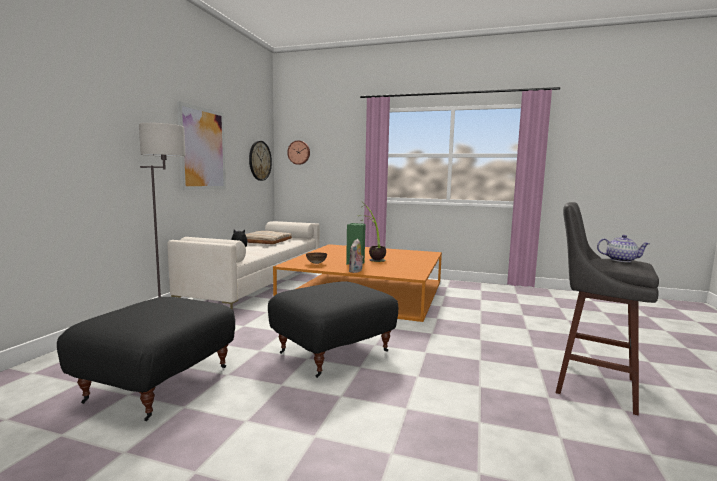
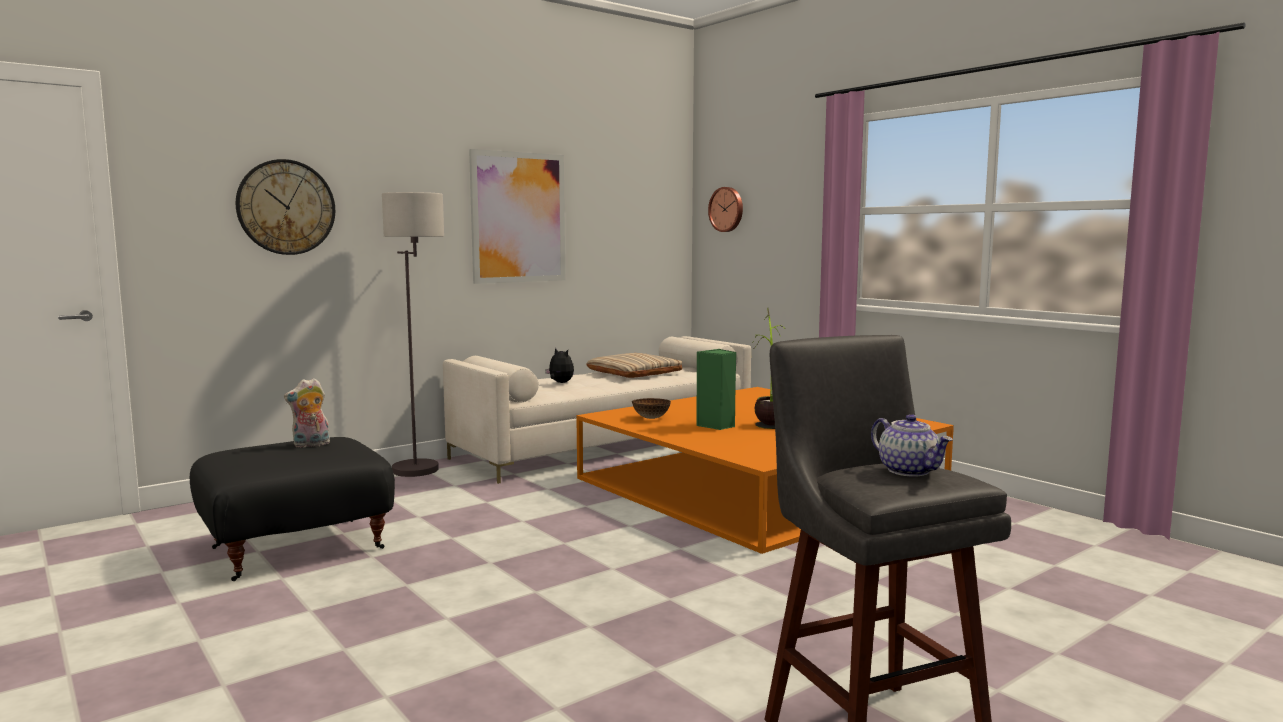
camera: 35 degrees right, 0 degrees up
wall clock [249,141,272,181] -> wall clock moved to [236,159,335,255]
black ottoman [268,281,398,378] -> none
plush toy [349,239,364,273] -> plush toy moved to [284,378,330,448]

